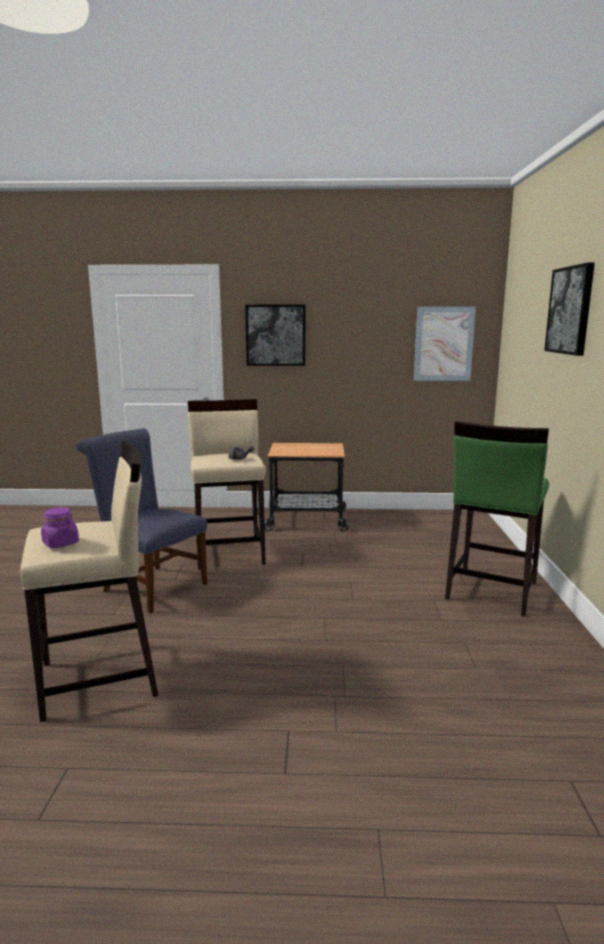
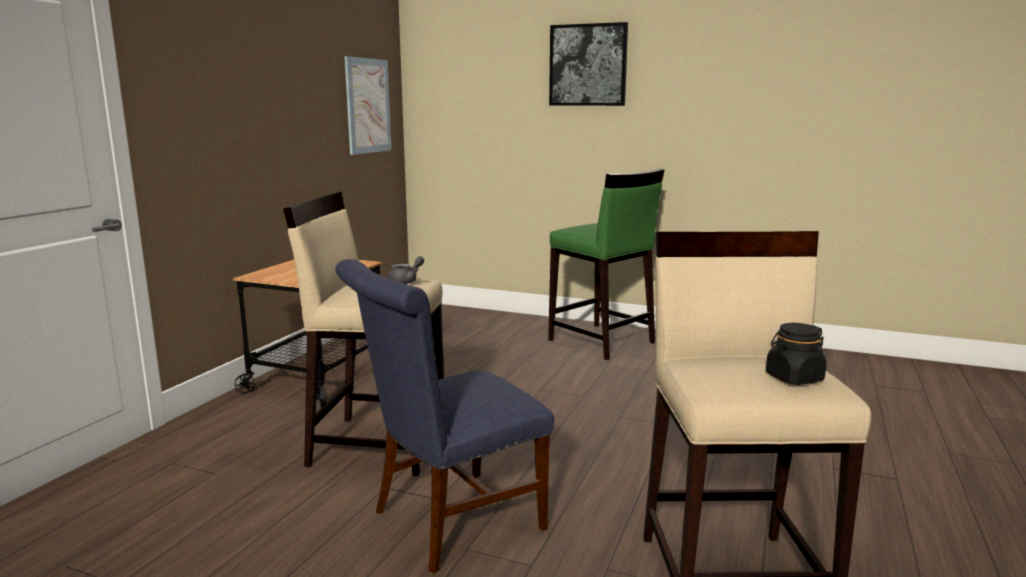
camera: 70 degrees left, 0 degrees up
purple jar [41,507,79,548] -> black jar [766,323,826,385]
picture [245,305,306,366] -> none

